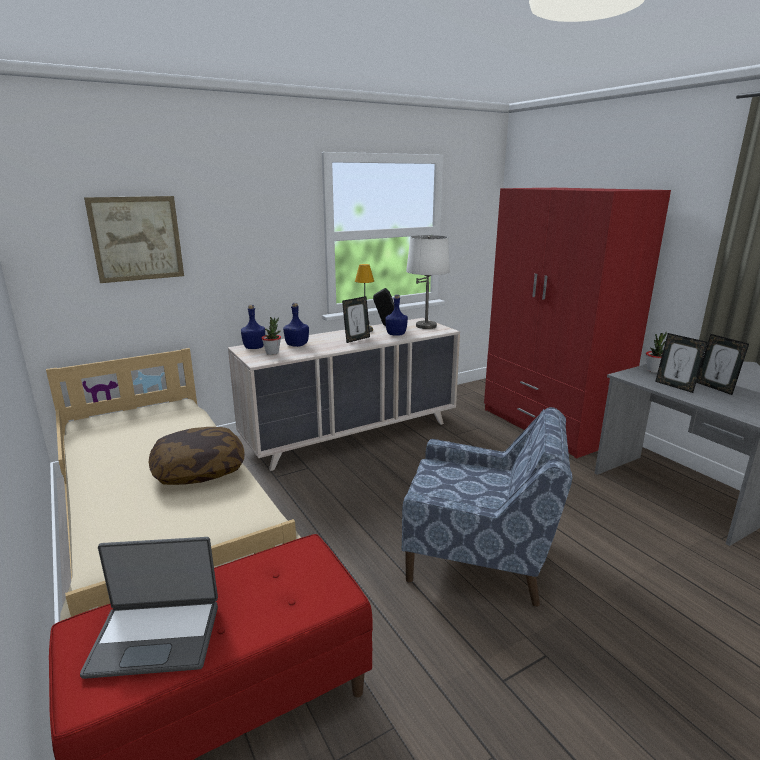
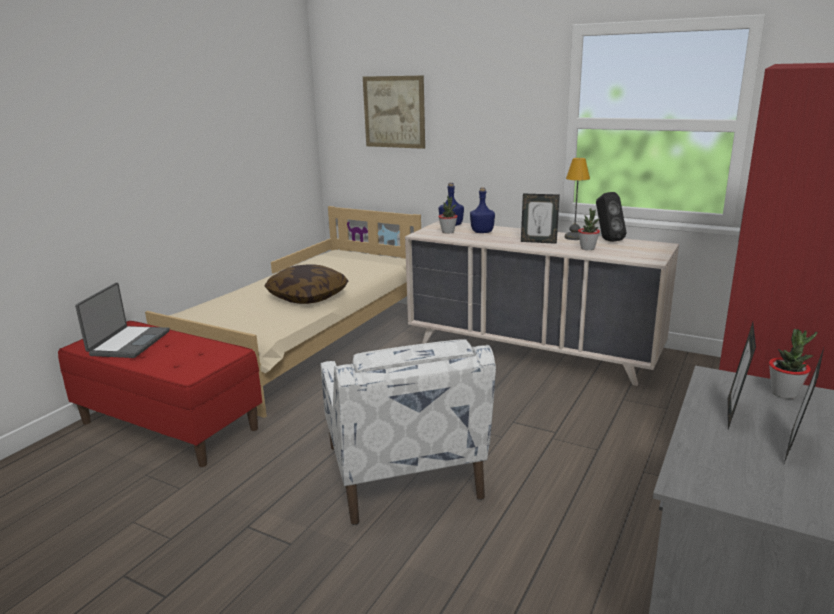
camera: 60 degrees right, 0 degrees up
laptop [80,537,218,679] -> laptop turned 135 degrees counterclockwise [75,283,170,358]
blue bottle [385,294,408,336] -> potted plant [578,208,600,250]
blue armchair [402,407,573,607] -> white armchair [321,339,496,525]
white table lamp [406,235,450,329] -> none

